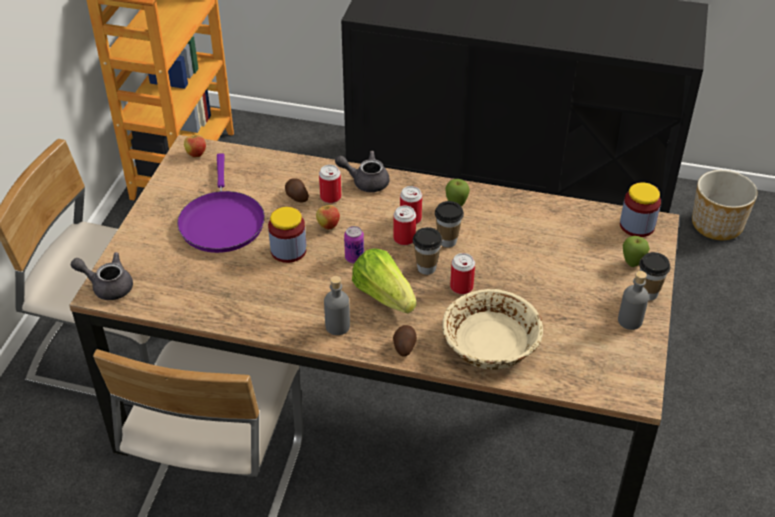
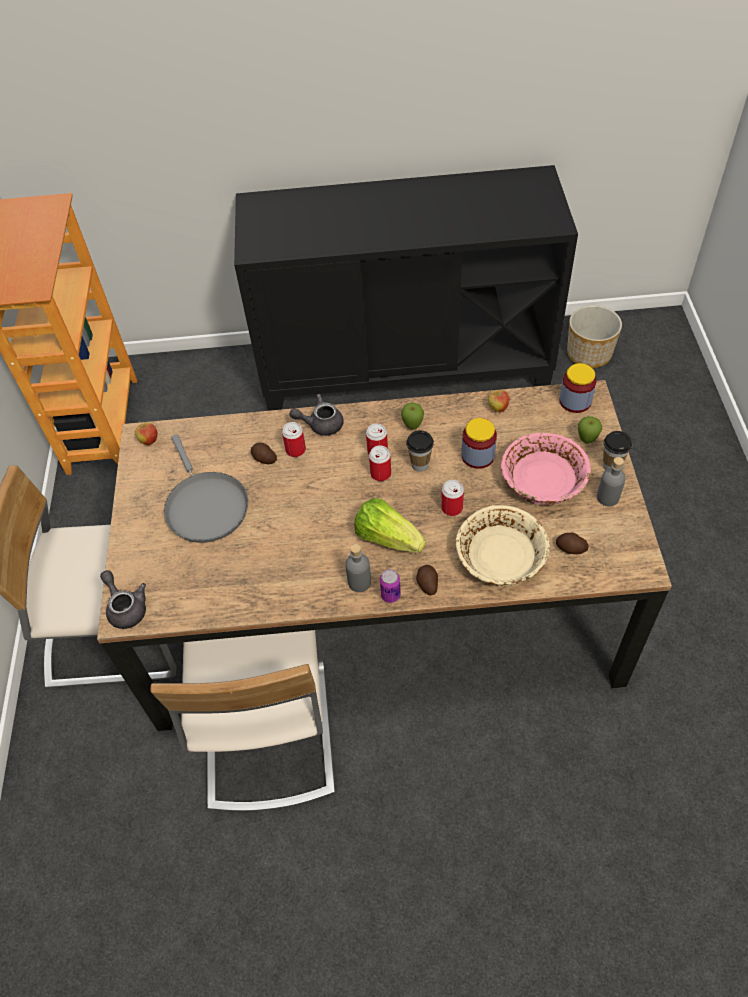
camera: 15 degrees left, 10 degrees up
grey teapot [71,252,133,300] -> grey teapot turned 60 degrees clockwise [100,570,146,629]
purple frying pan [177,153,265,253] -> grey frying pan [164,434,248,543]
jar [268,207,307,263] -> jar moved to [461,418,497,469]
apple [316,202,340,230] -> apple moved to [488,390,510,412]
can [344,226,364,263] -> can moved to [380,569,401,603]
cup [413,227,443,275] -> none
none -> pink bowl [501,433,591,505]
none -> potato [556,533,589,554]

